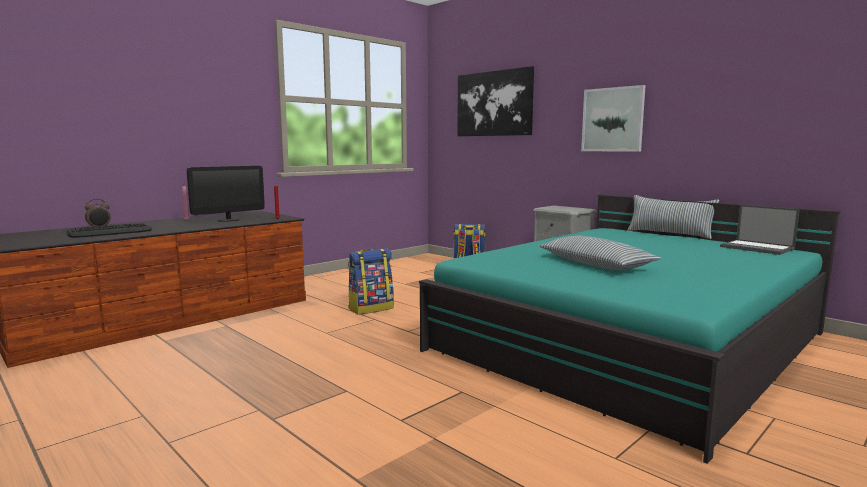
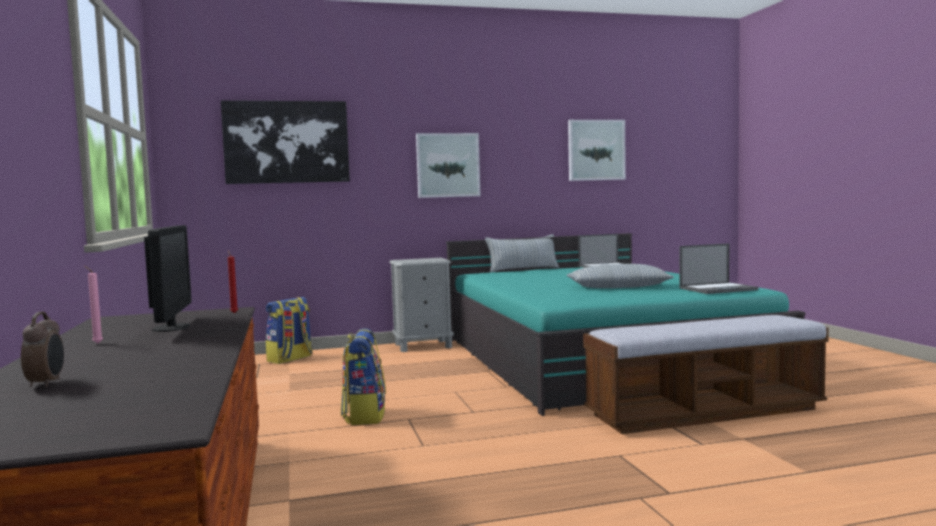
camera: 60 degrees left, 5 degrees down
keyboard [67,223,152,238] -> none
none -> picture [568,120,626,181]
none -> bench [583,315,829,434]
none -> laptop [680,243,759,294]

